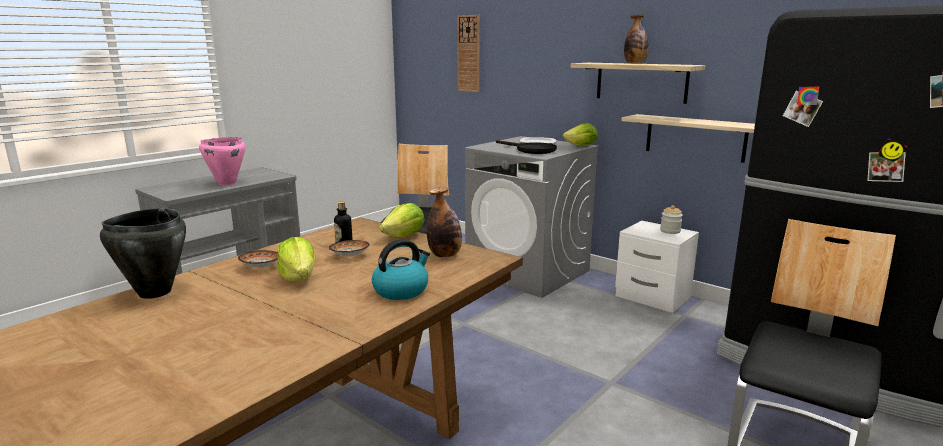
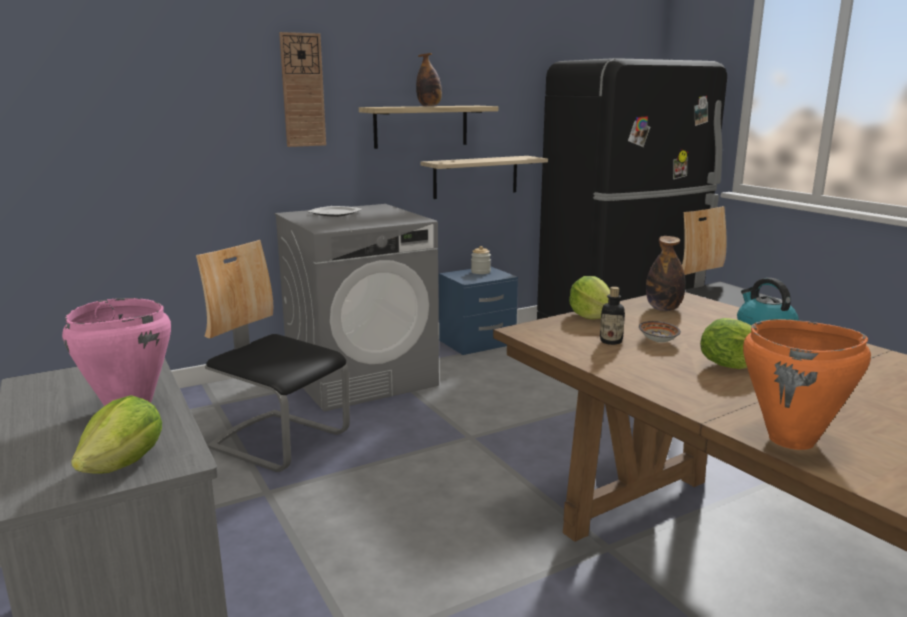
camera: 70 degrees left, 0 degrees up
black cooking pot [100,208,186,299] -> orange cooking pot [743,319,871,450]
bowl [238,250,277,268] -> none
wall clock [457,15,480,92] -> wall clock moved to [279,32,326,147]
black frying pan [496,140,557,154] -> none
lettuce [563,123,598,146] -> lettuce moved to [71,395,162,474]
white nightstand [615,221,699,313] -> blue nightstand [439,266,518,355]

